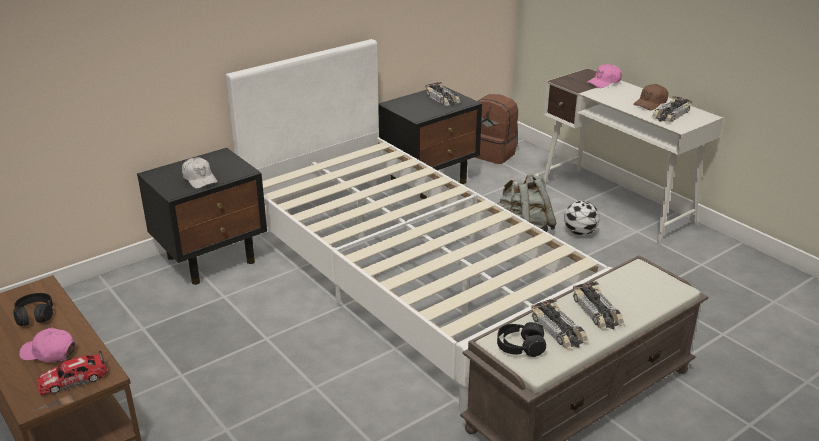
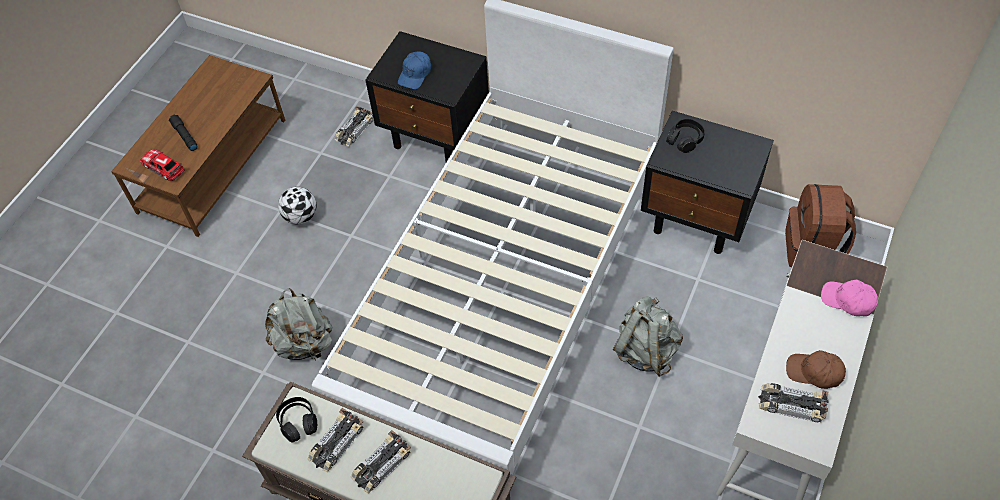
camera: 65 degrees right, 25 degrees up
black headphones [13,293,53,326] -> black headphones moved to [666,119,705,153]
pink cap [19,328,75,362] -> black flashlight [169,115,198,151]
white cap [182,157,218,189] -> blue cap [398,51,431,89]
toy car [425,82,461,106] -> toy car moved to [334,106,373,147]
football [564,201,600,236] -> football moved to [278,187,317,224]
none -> grey backpack [265,288,333,361]

